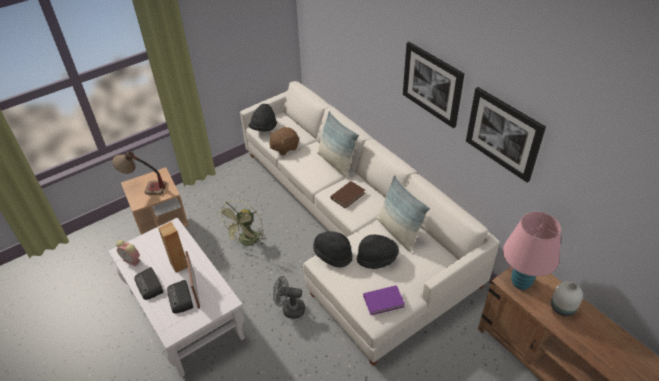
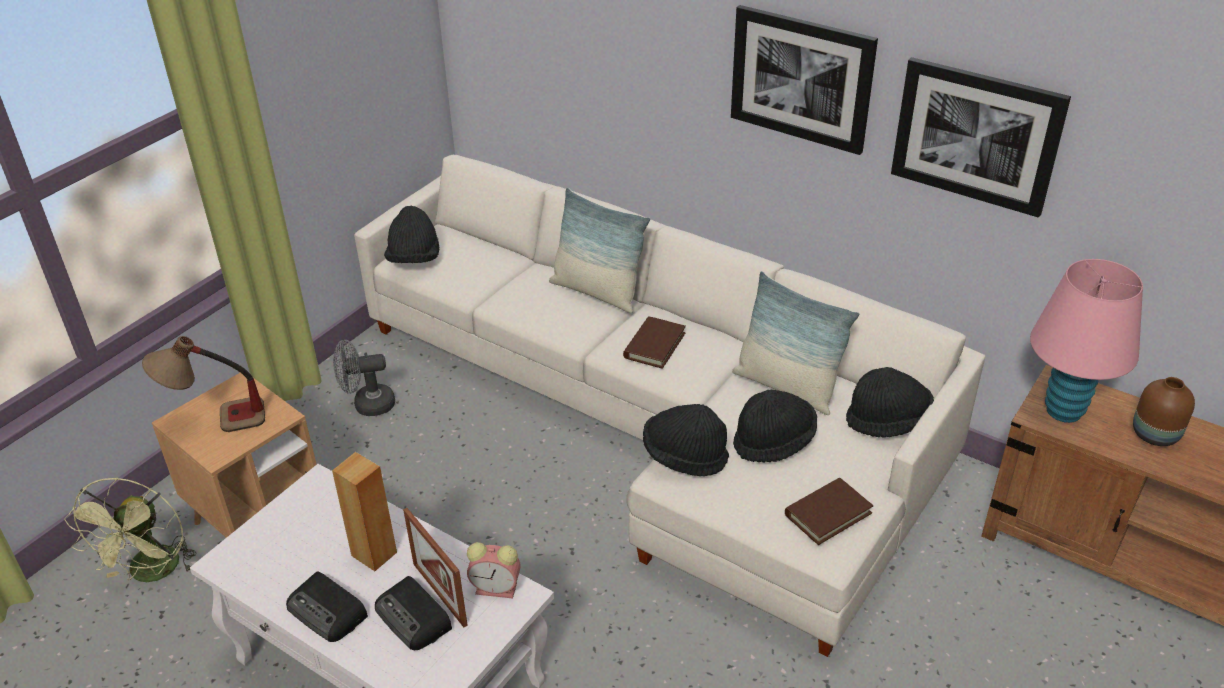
camera: 20 degrees left, 5 degrees down
alarm clock [116,240,141,266] -> alarm clock moved to [467,542,521,598]
green fan [218,200,266,246] -> green fan moved to [64,477,197,582]
brown plush toy [270,127,299,156] -> none
grey fan [273,276,305,319] -> grey fan moved to [333,340,395,416]
purple book [363,285,405,315] -> brown book [785,478,873,545]
white vase [551,281,583,316] -> brown vase [1133,377,1195,446]
none -> black hat [846,367,934,437]

